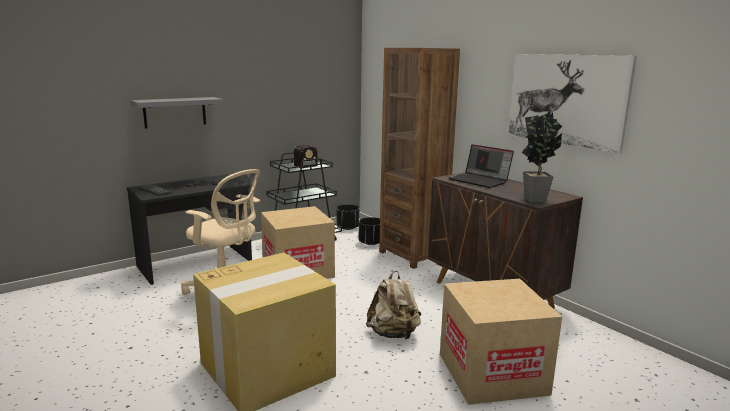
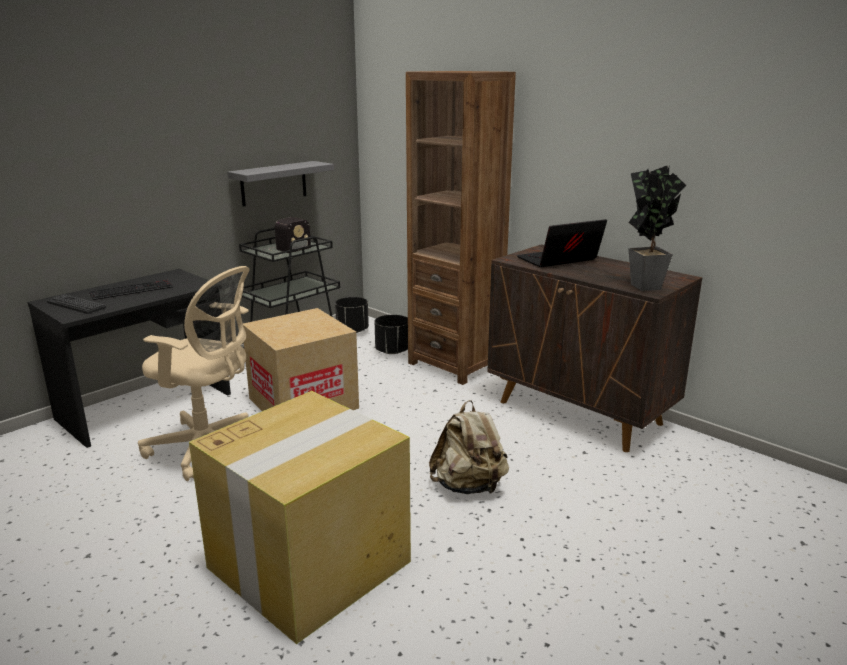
camera: 10 degrees left, 5 degrees up
grey shelf [131,97,223,129] -> grey shelf moved to [227,161,334,207]
cardboard box [440,279,562,405] -> none
laptop [449,144,514,188] -> laptop turned 120 degrees clockwise [517,219,607,267]
picture [508,54,637,153] -> none

